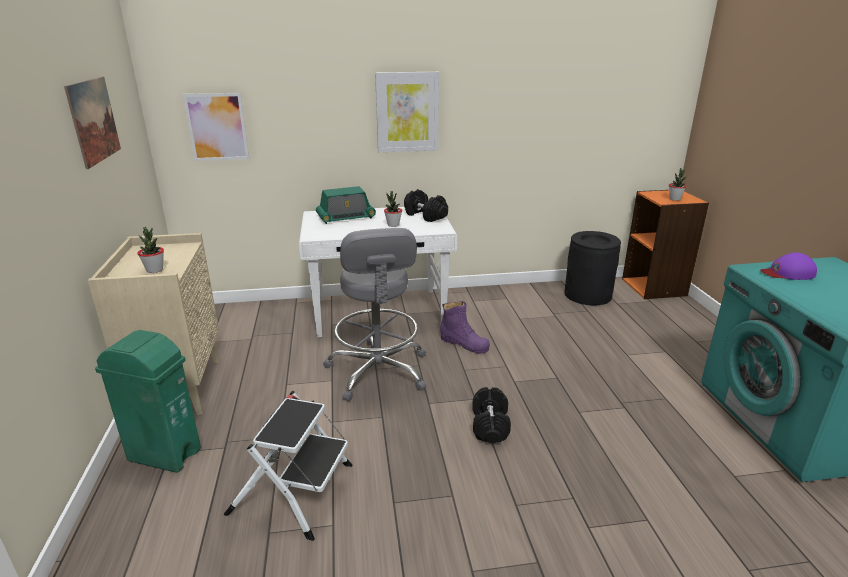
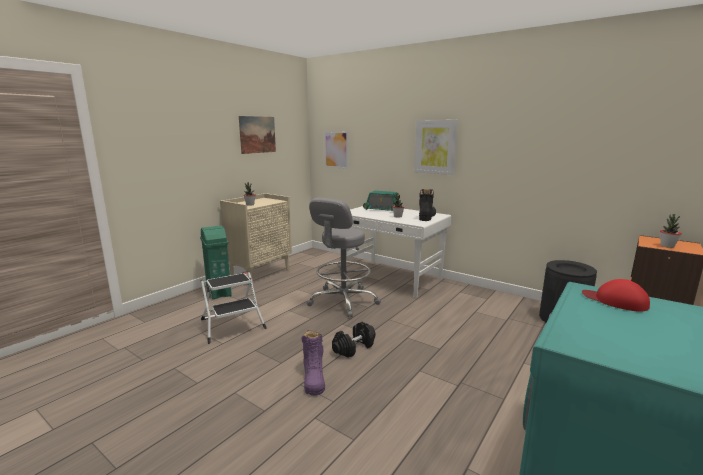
camera: 45 degrees right, 10 degrees down
black dumbbell [404,189,448,222] -> black boot [419,189,436,221]
purple boot [440,301,490,354] -> purple boot moved to [302,330,325,396]
purple cap [760,253,817,280] -> red cap [582,279,650,312]

